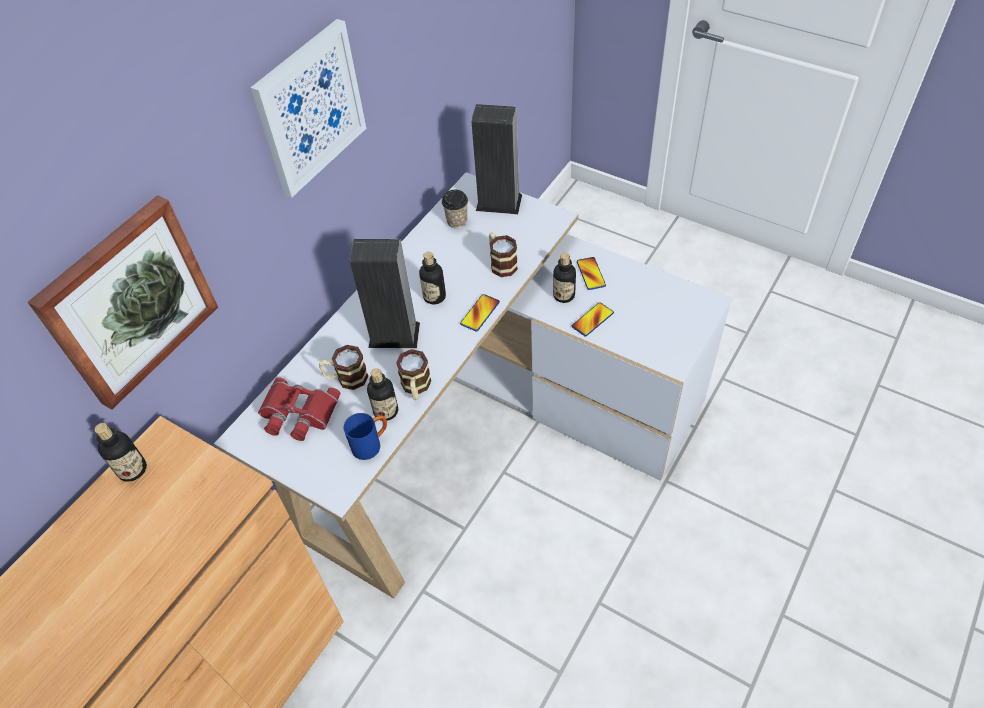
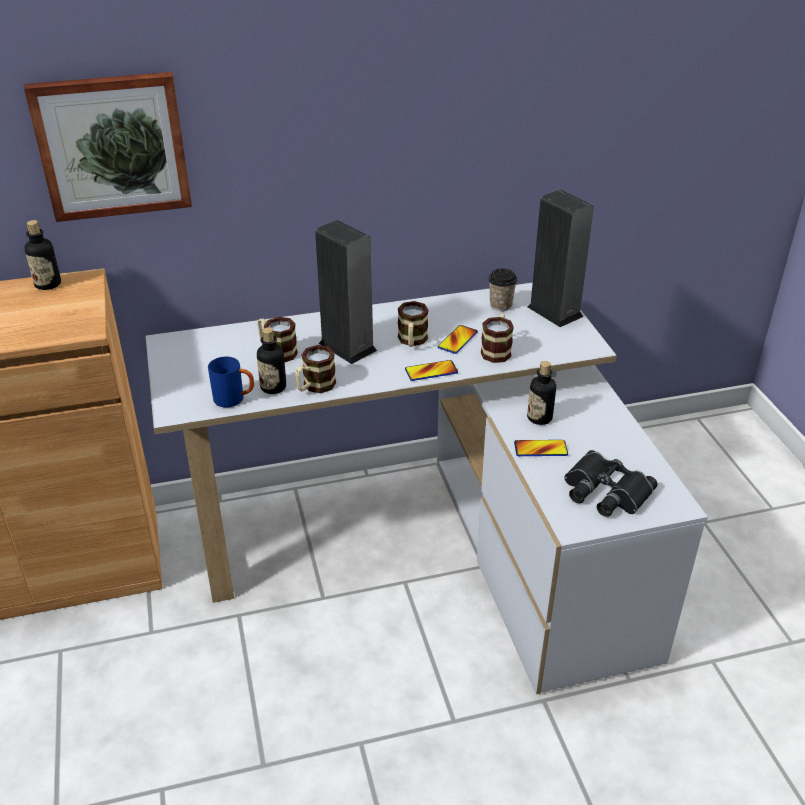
camera: 40 degrees right, 15 degrees down
picture [250,19,366,198] -> none
red binoculars [258,377,340,441] -> none
bottle [419,252,446,304] -> mug [398,301,428,347]
phone [577,257,606,290] -> phone moved to [438,325,478,354]
none -> black binoculars [564,450,658,517]

